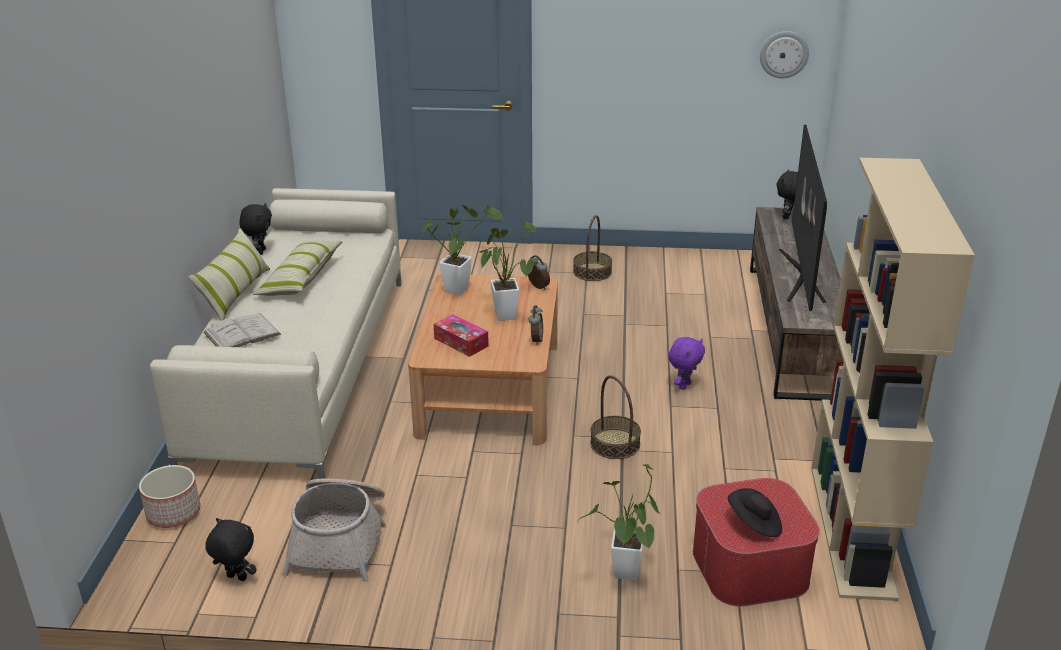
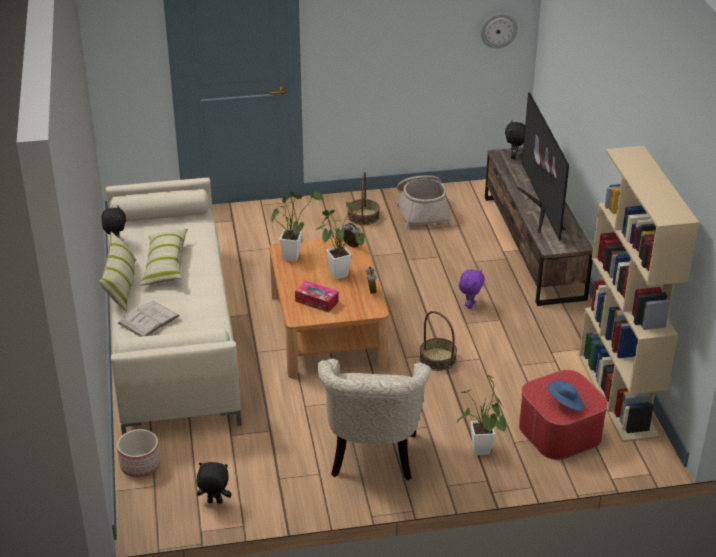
camera: 15 degrees left, 5 degrees up
basket [283,478,386,581] -> basket moved to [397,175,452,230]
black hat [728,488,782,537] -> blue hat [547,380,584,411]
none -> beige armchair [317,358,431,481]

